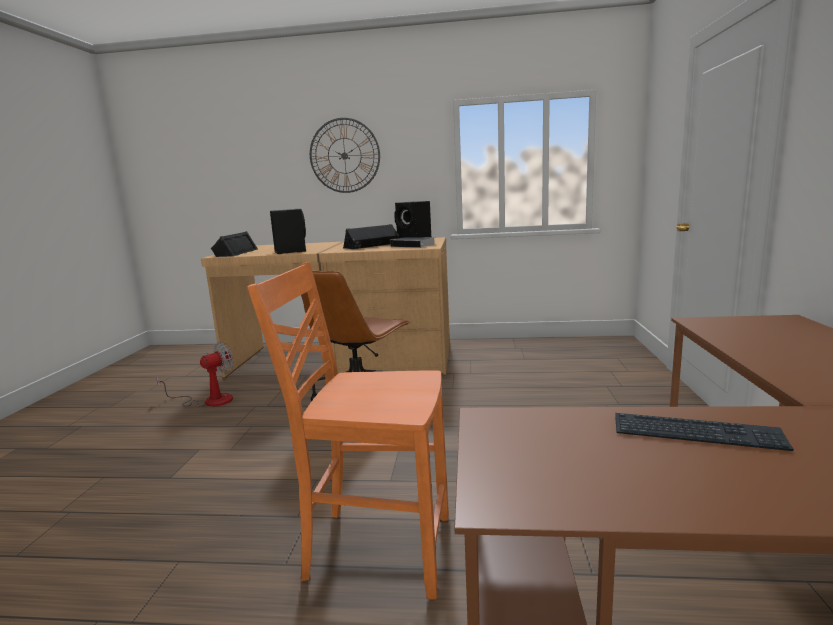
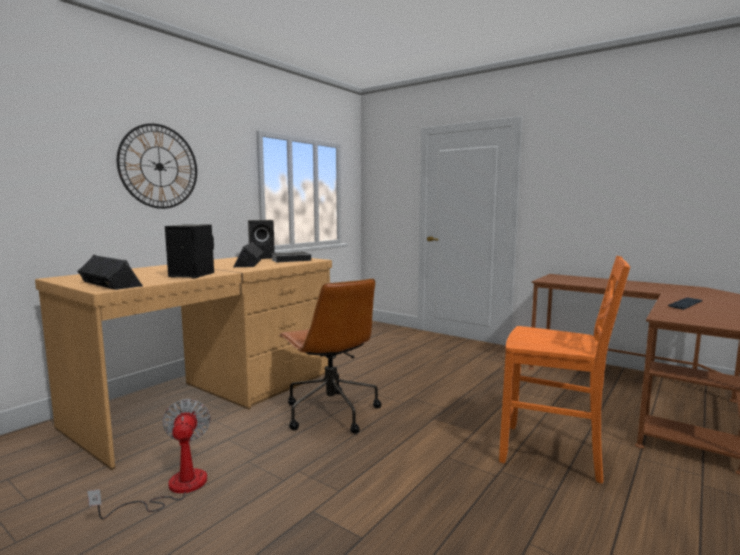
camera: 60 degrees left, 5 degrees down
orange chair [248,262,449,600] -> orange chair turned 105 degrees counterclockwise [499,256,630,484]

